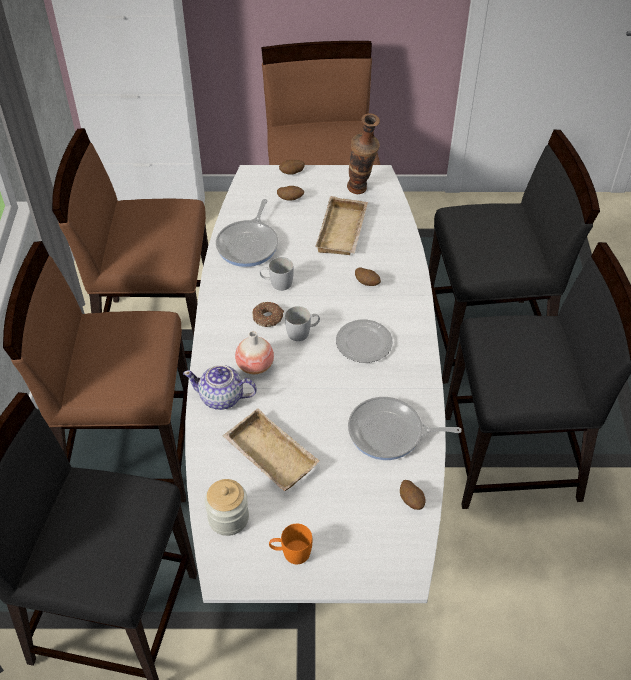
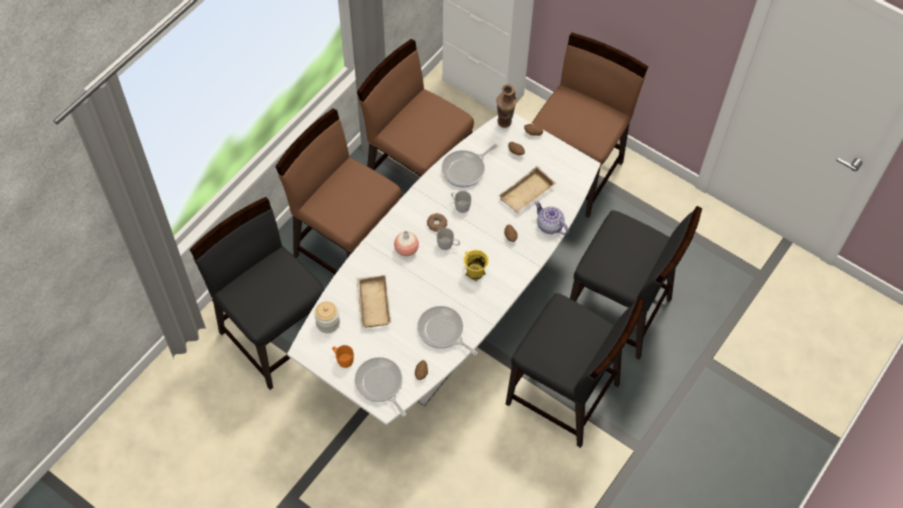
camera: 35 degrees right, 10 degrees up
teapot [183,365,257,410] -> teapot moved to [535,201,569,235]
plate [336,320,393,363] -> yellow mug [464,250,489,281]
vase [347,113,380,194] -> vase moved to [497,84,517,128]
none -> frying pan [355,357,406,417]

